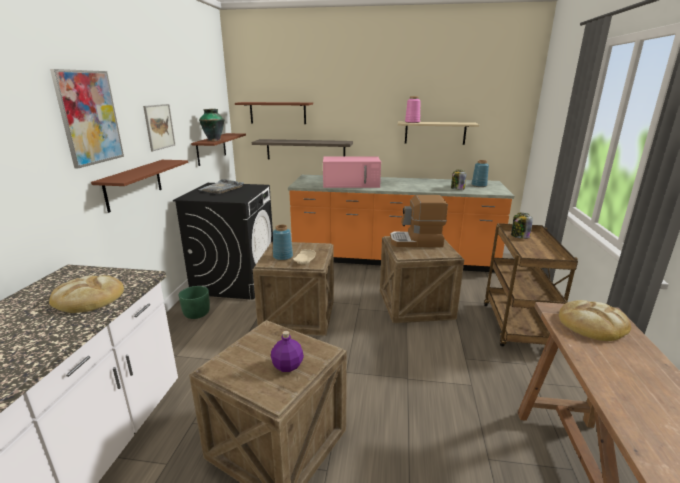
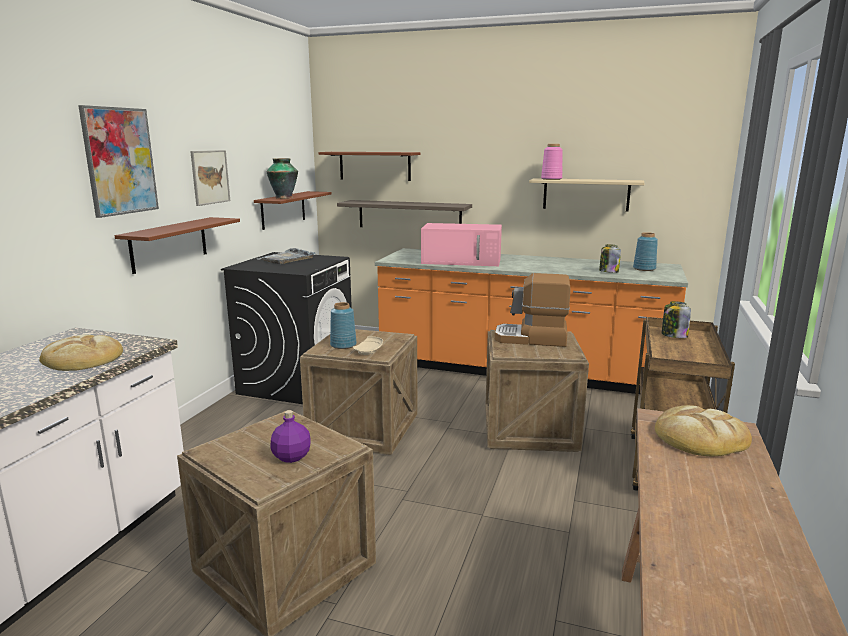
camera: 10 degrees right, 5 degrees down
green planter [179,286,210,319] -> none

